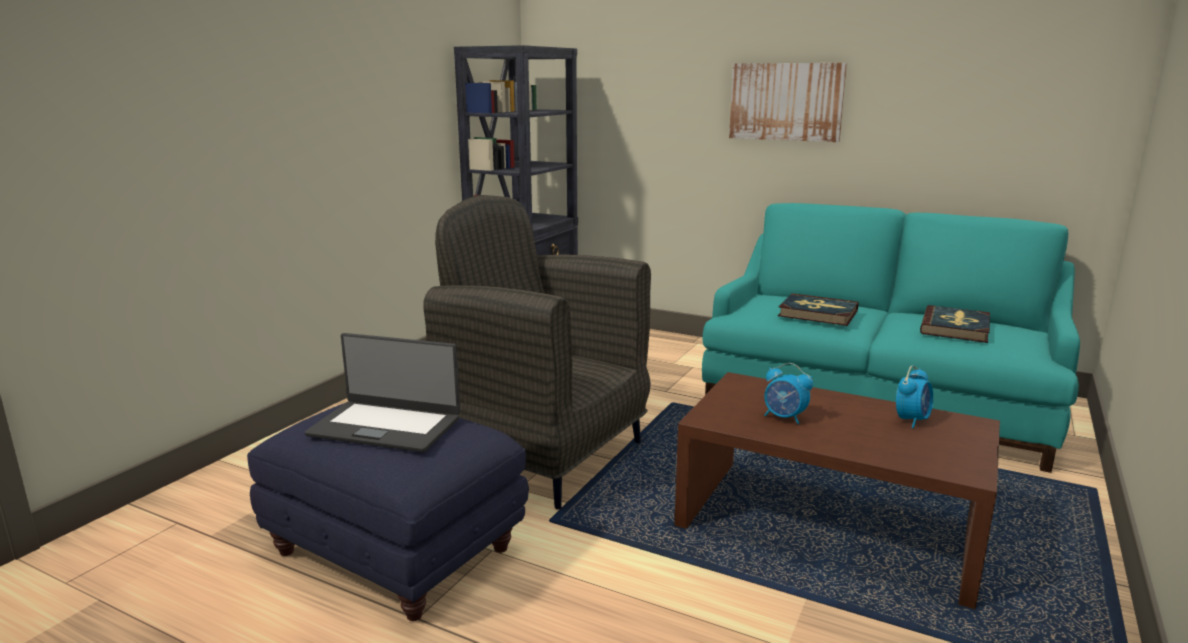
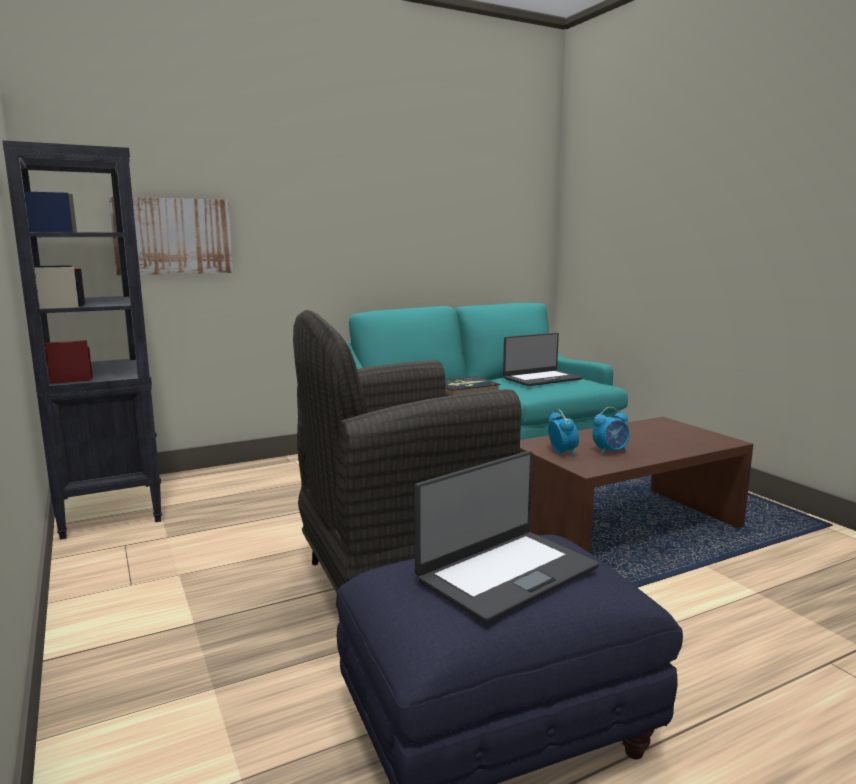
camera: 55 degrees left, 5 degrees down
picture [729,63,847,142] -> picture moved to [109,197,233,275]
alarm clock [896,365,933,428] -> alarm clock moved to [548,409,579,457]
book [920,305,990,343] -> laptop [503,333,582,386]

